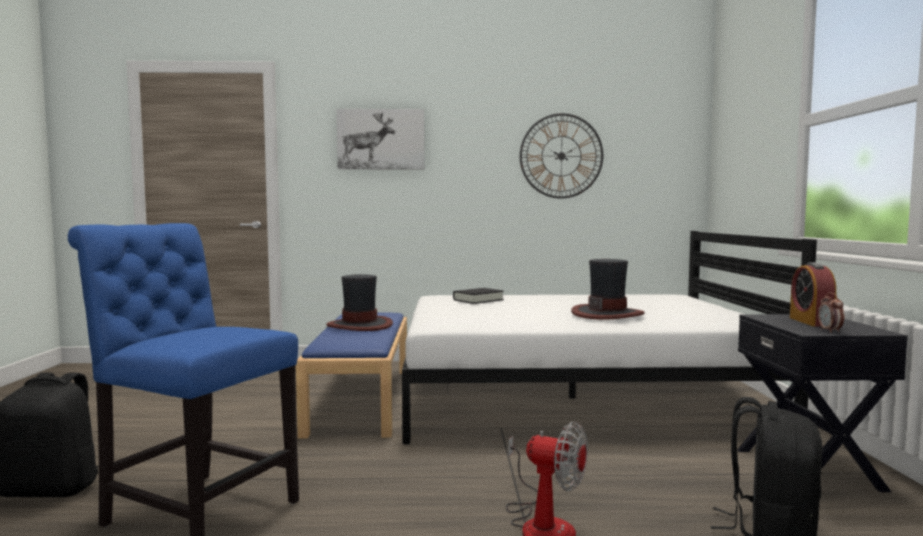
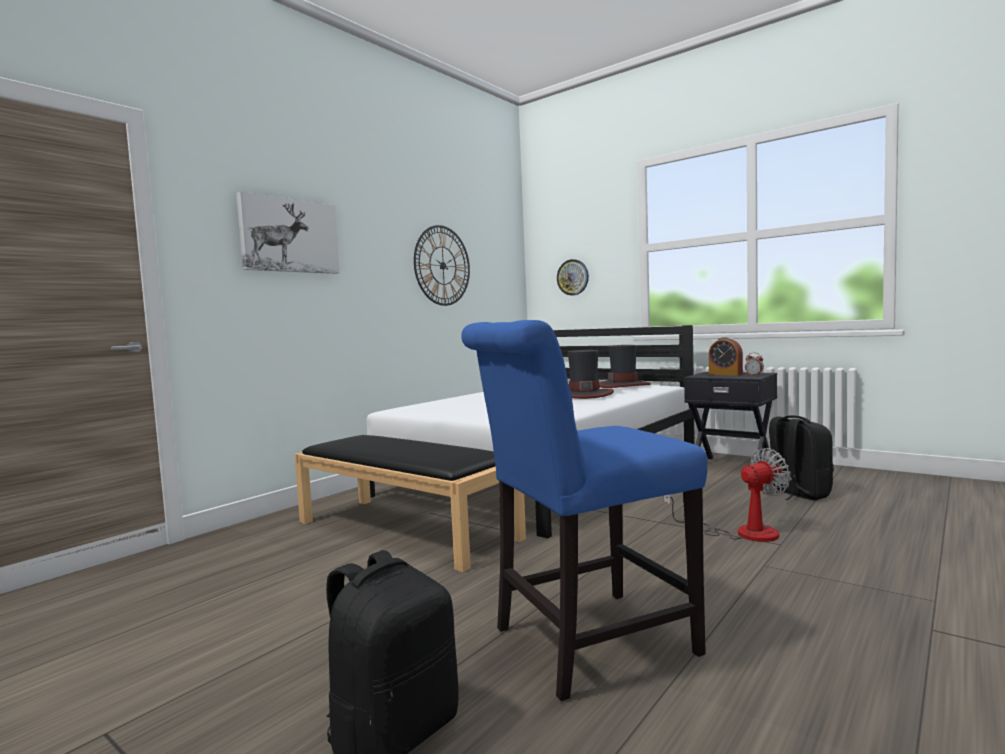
camera: 50 degrees left, 0 degrees up
blue bench [296,313,407,438] -> black bench [294,435,526,572]
hat [326,274,393,331] -> hat moved to [599,345,651,388]
black book [453,288,504,304] -> none
none -> wall clock [557,259,589,296]

